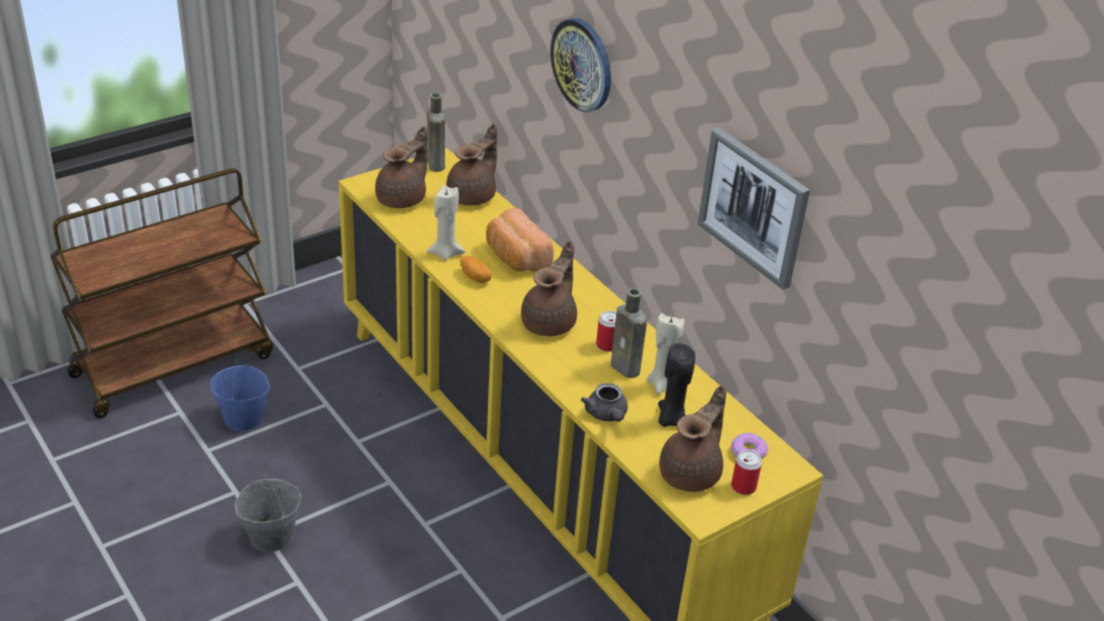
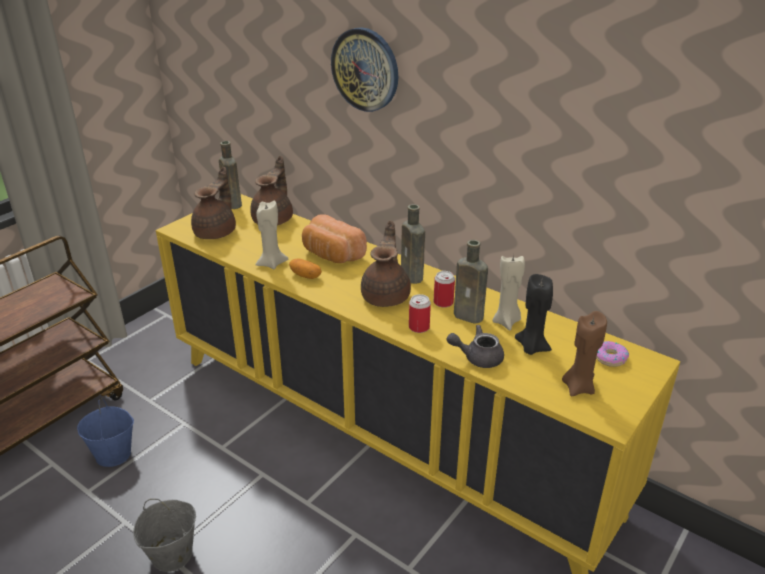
camera: 15 degrees left, 5 degrees down
grey teapot [581,383,628,422] -> grey teapot turned 120 degrees clockwise [446,325,504,368]
brown teapot [659,385,726,492] -> brown candle [562,311,607,397]
picture [698,127,810,290] -> none
can [731,450,762,495] -> can moved to [409,294,431,333]
none -> brown bottle [401,204,425,284]

